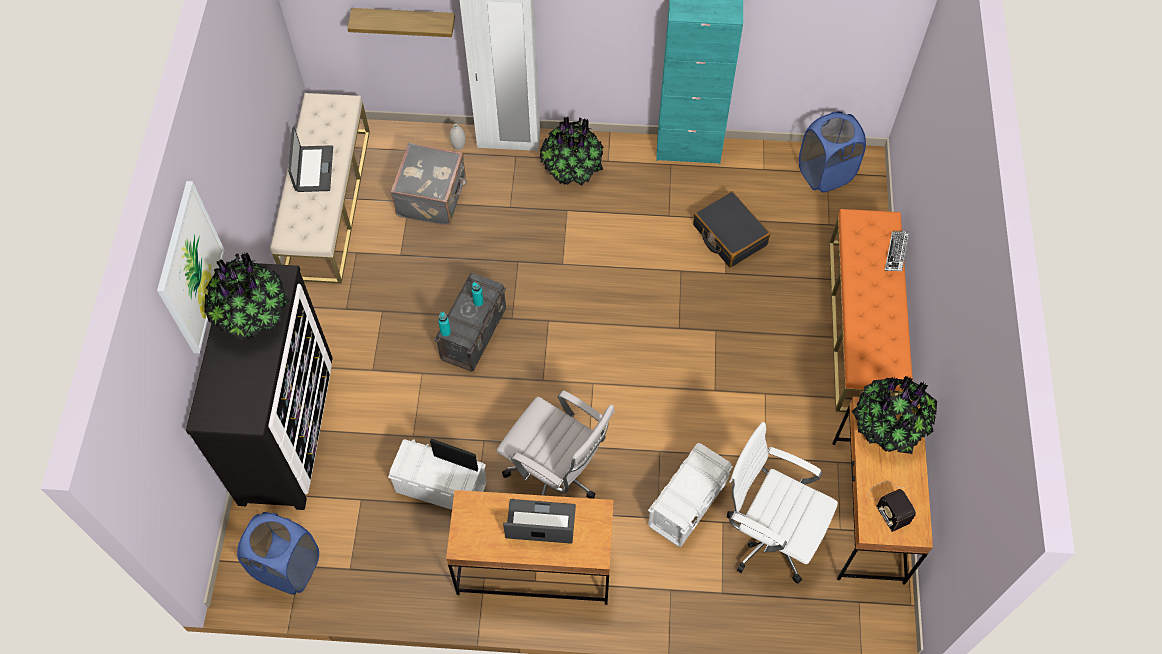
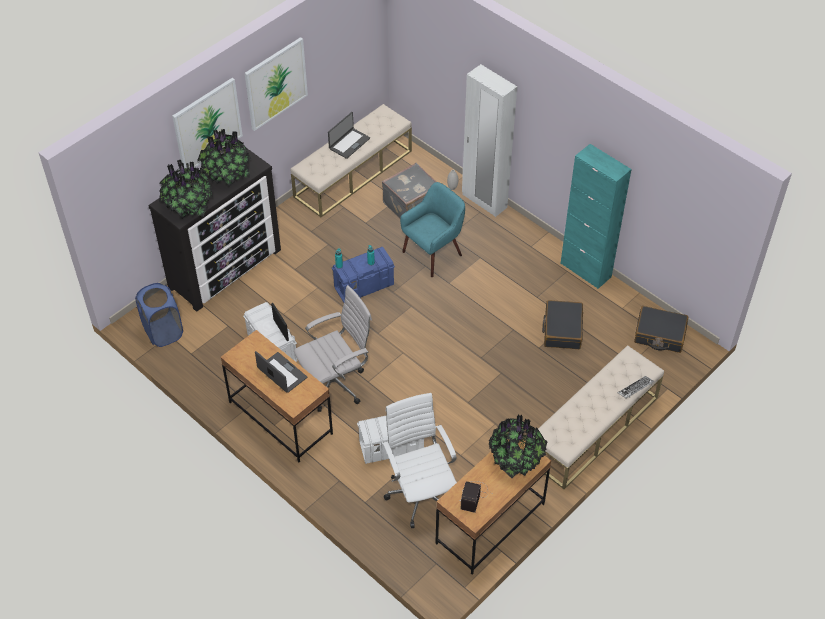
camera: 40 degrees right, 10 degrees down
shelf [347,8,455,37] -> none
grey storage box [434,273,506,372] -> blue storage box [332,247,395,302]
white office chair [496,390,615,499] -> white office chair turned 105 degrees counterclockwise [294,285,372,412]
potted plant [540,117,604,186] -> potted plant moved to [159,159,213,219]
blue laundry basket [799,111,866,192] -> black suitcase [634,306,688,353]
orange bench [829,209,913,412] -> beige bench [538,345,664,489]
none -> picture [245,37,308,131]
none -> turquoise armchair [400,182,465,277]

